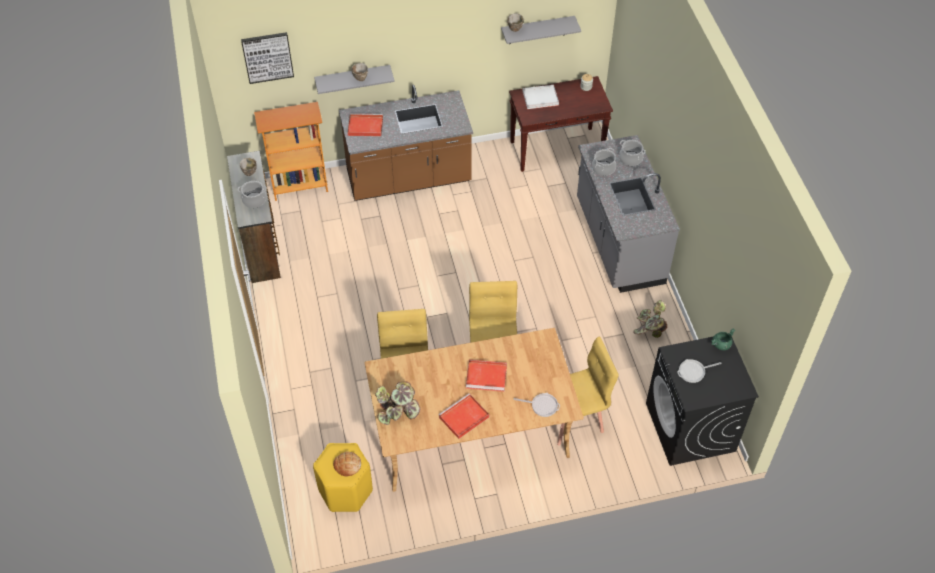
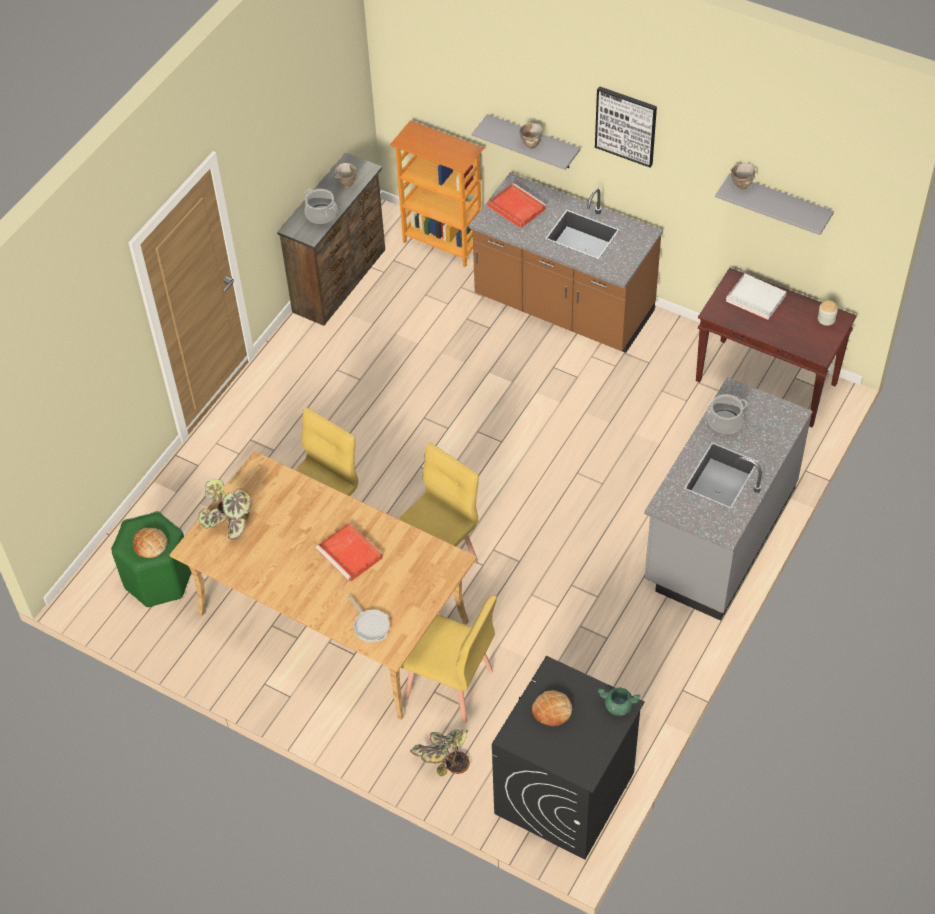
camera: 45 degrees right, 0 degrees up
picture [241,32,294,84] -> picture moved to [595,86,657,167]
yellow stool [313,443,373,512] -> green stool [111,511,191,607]
red tray [438,393,490,439] -> none
cooking pot [619,140,646,166] -> none
potted plant [633,300,667,338] -> potted plant moved to [410,729,470,776]
frying pan [677,359,722,383] -> bread [532,690,572,726]

